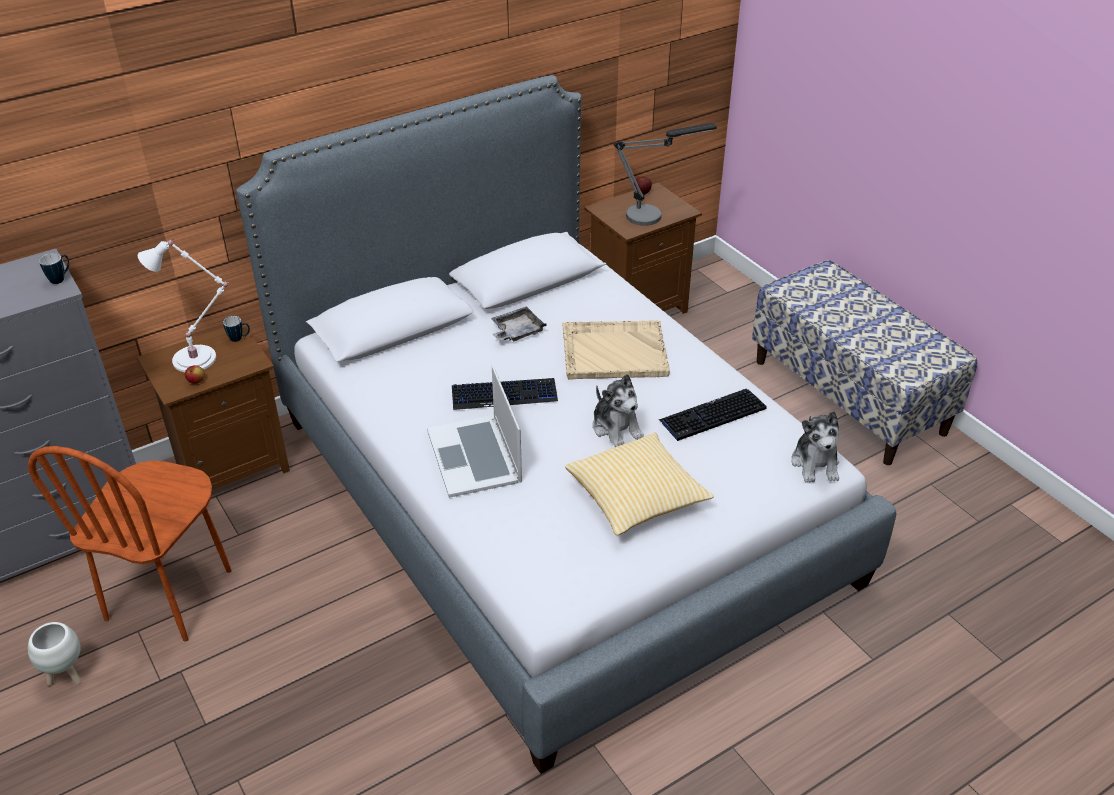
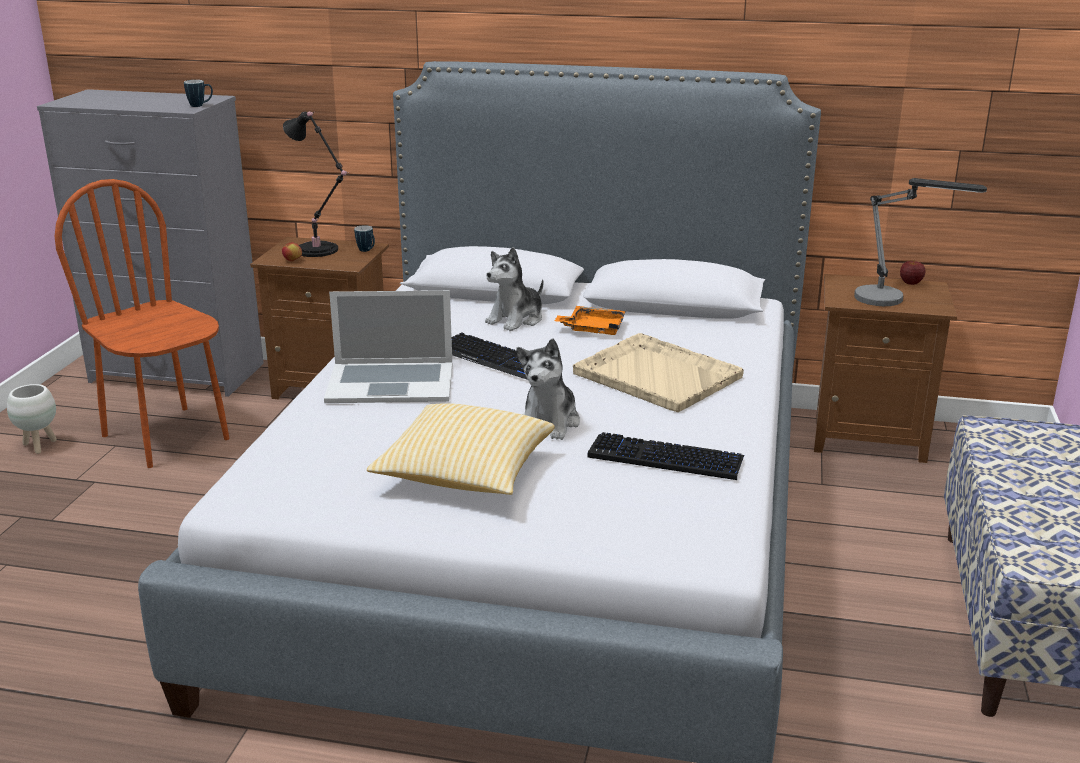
camera: 45 degrees right, 15 degrees down
brown chair [28,446,232,642] -> brown chair turned 75 degrees clockwise [55,179,230,468]
white table lamp [138,239,229,372] -> black table lamp [283,111,348,257]
laptop [427,366,522,498] -> laptop turned 120 degrees counterclockwise [324,290,452,403]
grey tray [491,306,547,341] -> orange tray [555,306,626,335]
plush toy [791,411,839,483] -> plush toy moved to [485,247,543,331]

